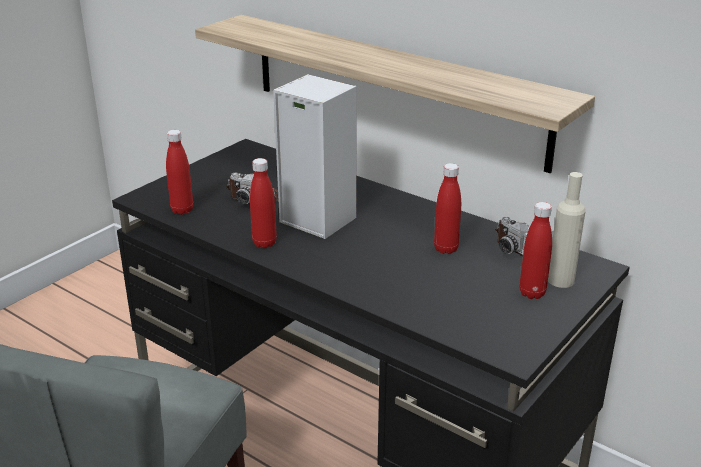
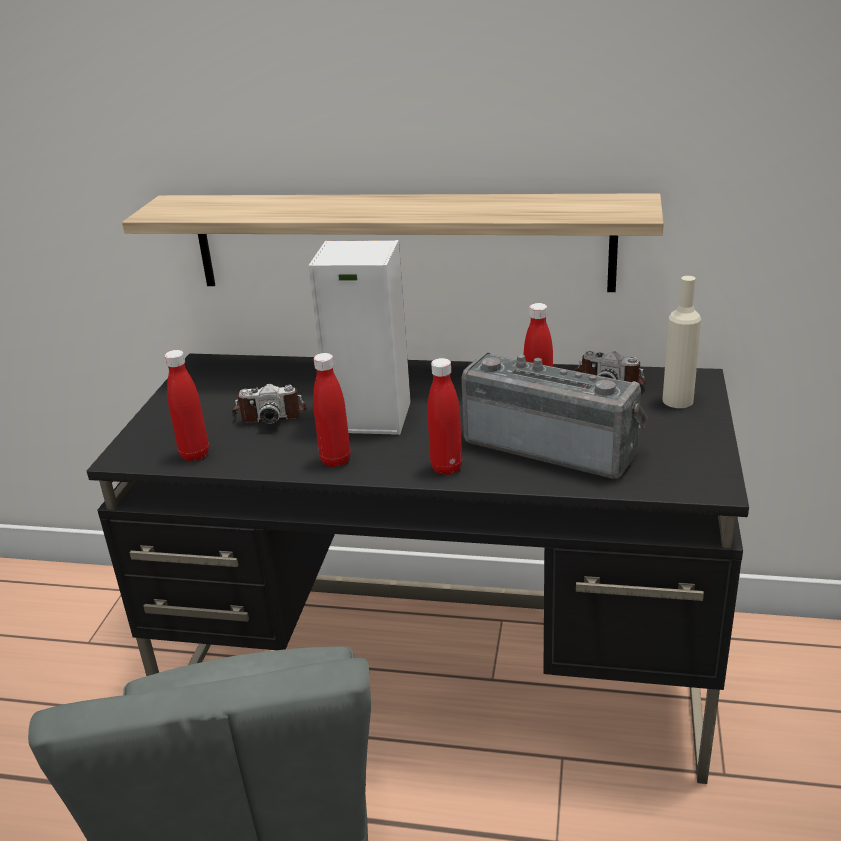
camera: 25 degrees left, 0 degrees up
red bottle [519,202,552,299] -> red bottle moved to [427,358,462,475]
none -> radio [461,353,648,479]

